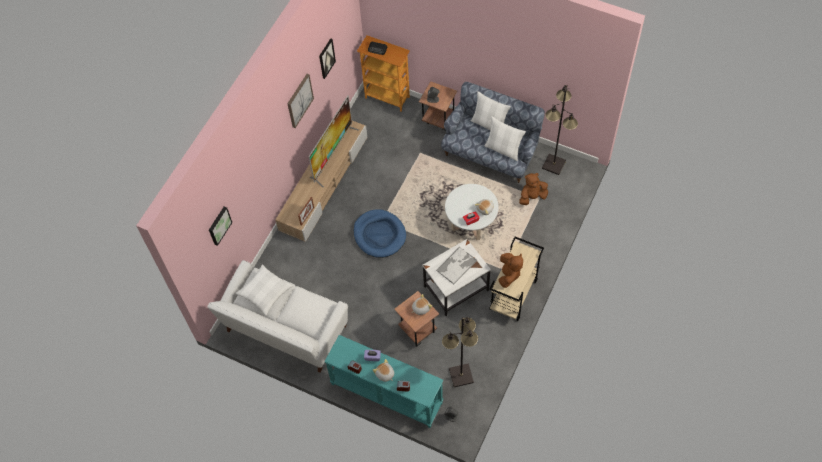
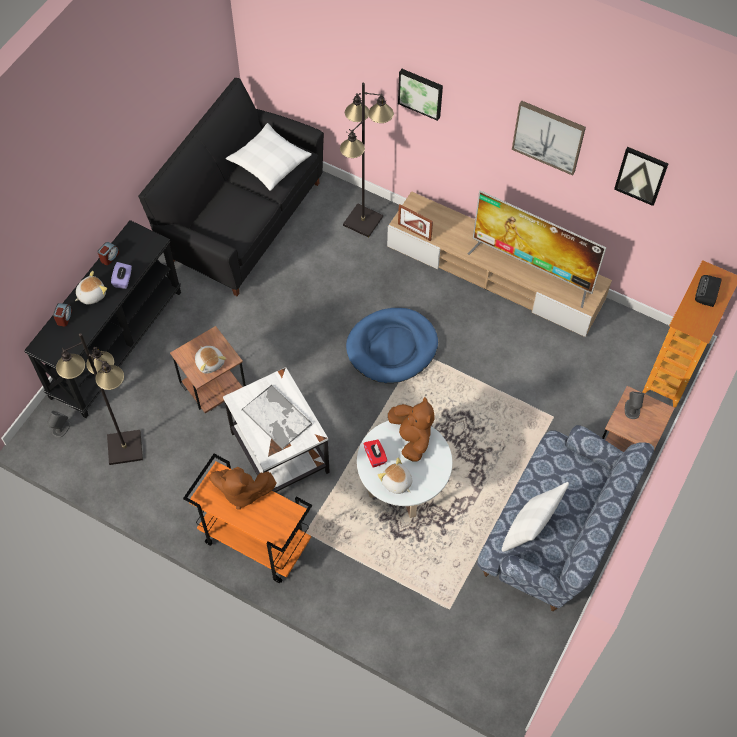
camera: 90 degrees right, 0 degrees up
white sofa [207,260,348,373] -> black sofa [138,78,324,296]
picture [209,207,232,246] -> picture moved to [398,69,443,121]
turquoise console table [324,335,444,428] -> black console table [24,220,181,418]
white pillow [471,91,511,130] -> none
beige cart [489,237,544,321] -> orange cart [183,454,312,583]
brown plush toy [519,173,548,205] -> brown plush toy moved to [388,397,435,462]
black floor lamp [542,85,578,175] -> black floor lamp moved to [340,82,394,238]

